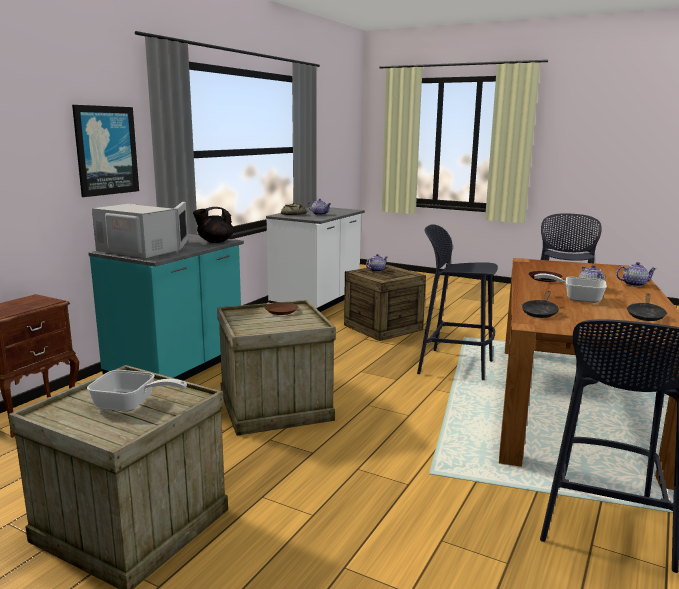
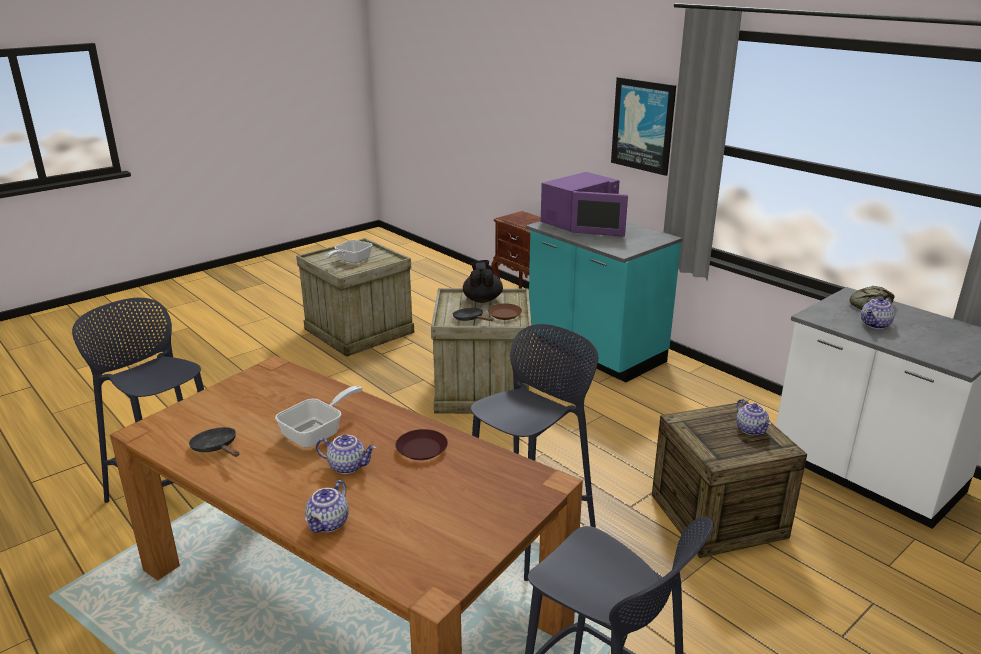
camera: 110 degrees right, 10 degrees up
white microwave [92,202,188,258] -> purple microwave [541,172,628,237]
black teapot [193,207,234,243] -> black teapot moved to [463,260,503,303]
black frying pan [522,291,559,318] -> black frying pan moved to [453,308,493,321]

